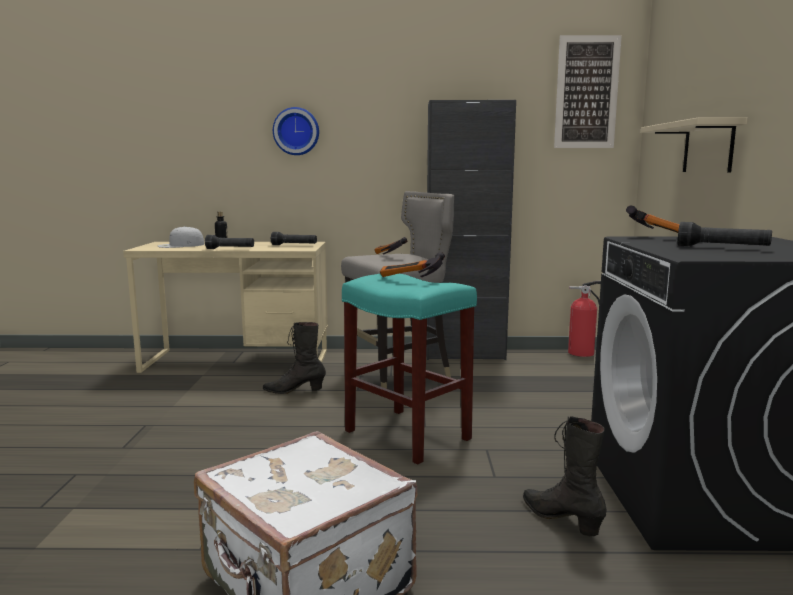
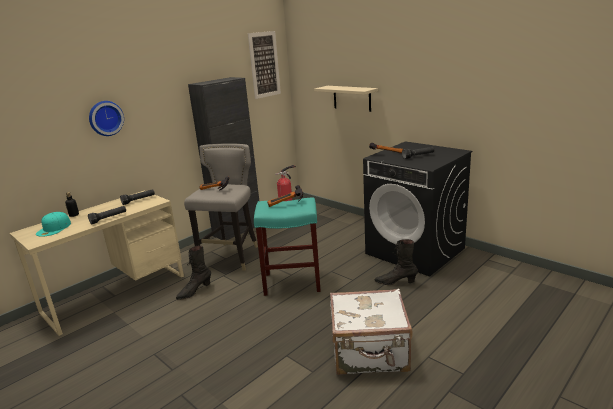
camera: 45 degrees left, 10 degrees up
white cap [158,226,204,248] -> turquoise cap [36,212,71,237]

